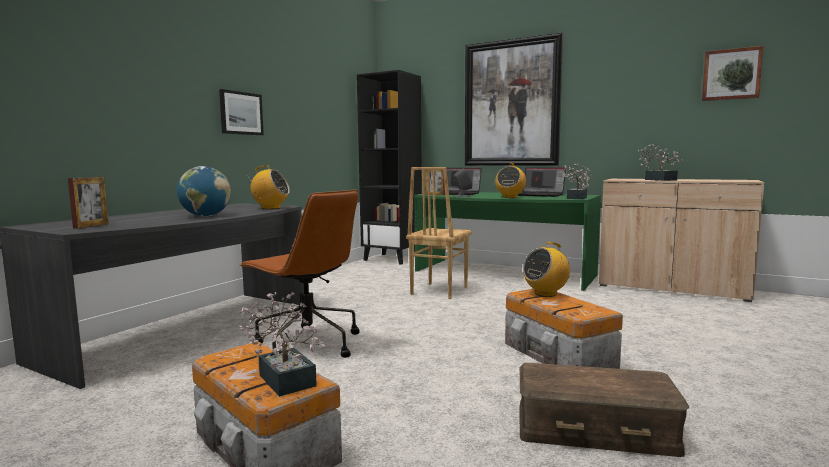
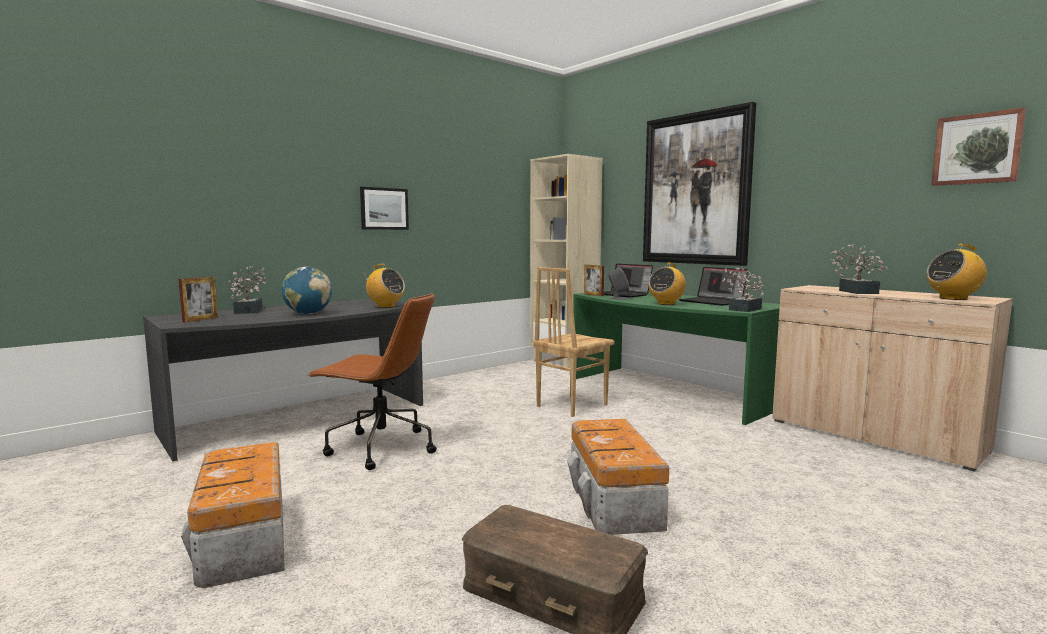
camera: 20 degrees right, 0 degrees up
brown office chair [239,190,360,358] -> brown office chair turned 45 degrees counterclockwise [307,293,437,470]
potted plant [239,292,326,397] -> potted plant moved to [228,266,267,314]
black bookcase [357,70,422,265] -> beige bookcase [530,154,603,368]
radio [523,242,570,297] -> radio moved to [927,244,987,300]

